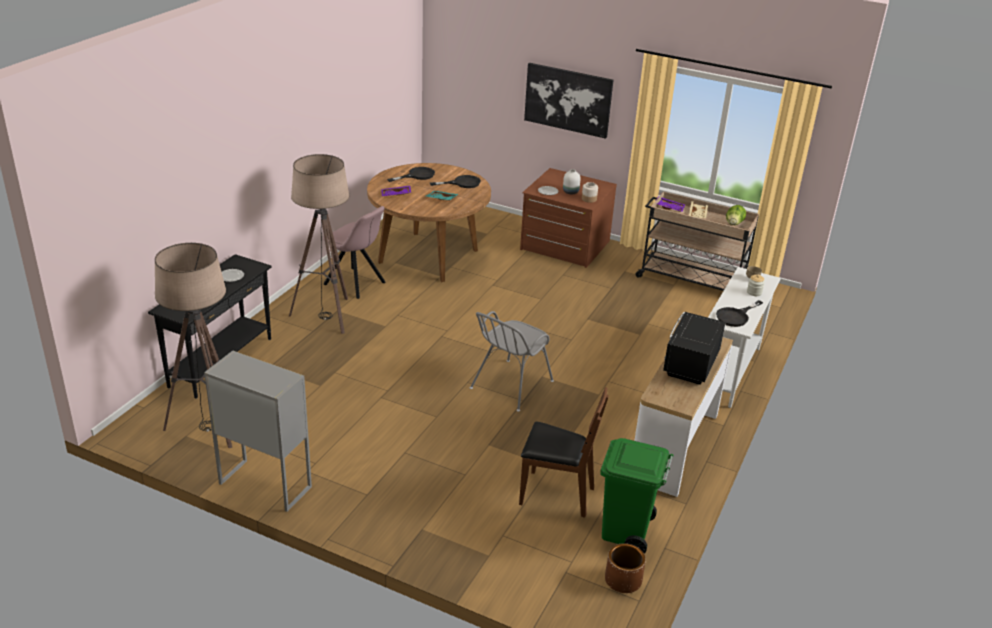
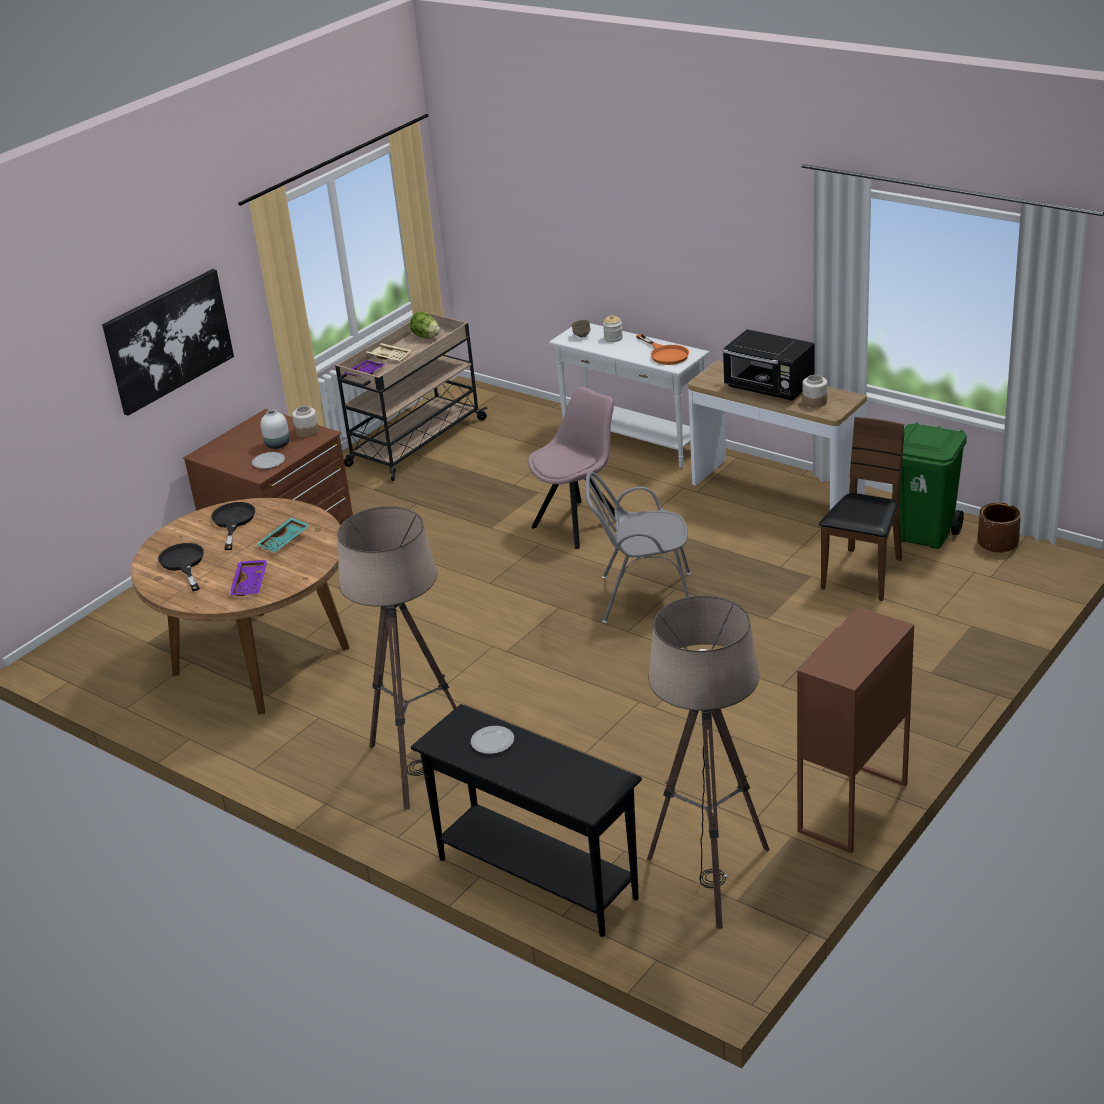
camera: 75 degrees left, 0 degrees up
grey cabinet [204,351,312,512] -> brown cabinet [797,607,914,854]
pink chair [323,206,385,299] -> pink chair moved to [528,387,615,549]
grey chair [470,311,554,412] -> grey chair turned 135 degrees clockwise [585,471,691,623]
black frying pan [716,300,763,327] -> orange frying pan [636,334,689,365]
none -> jar [803,375,827,407]

